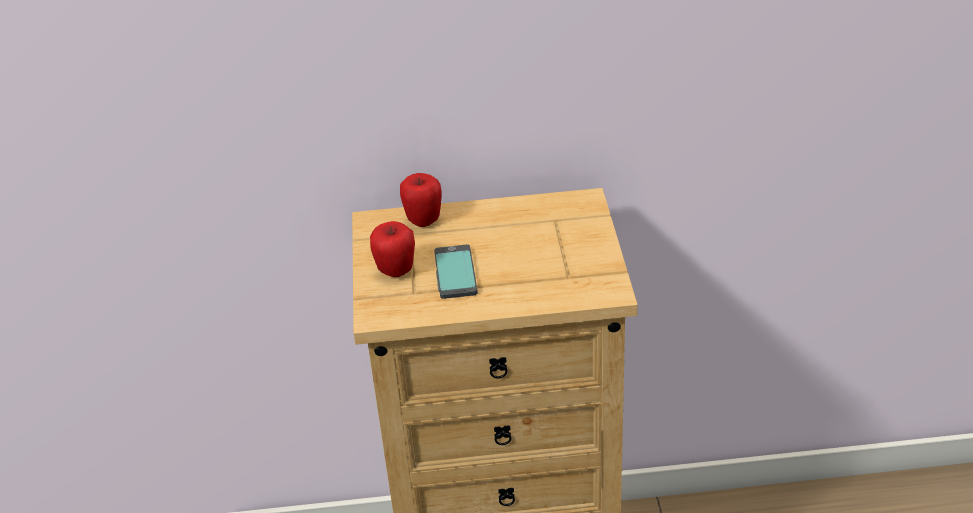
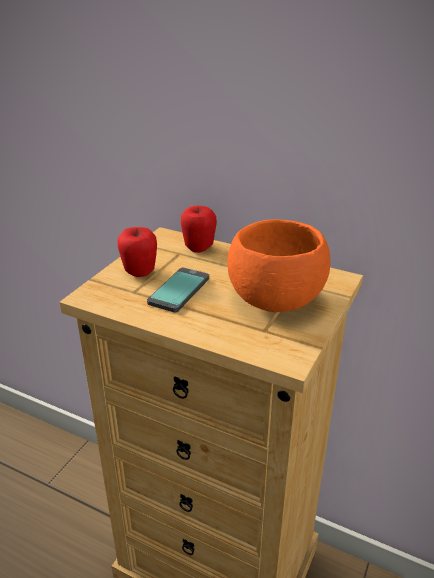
camera: 30 degrees right, 5 degrees down
none -> orange bowl [227,219,330,312]

